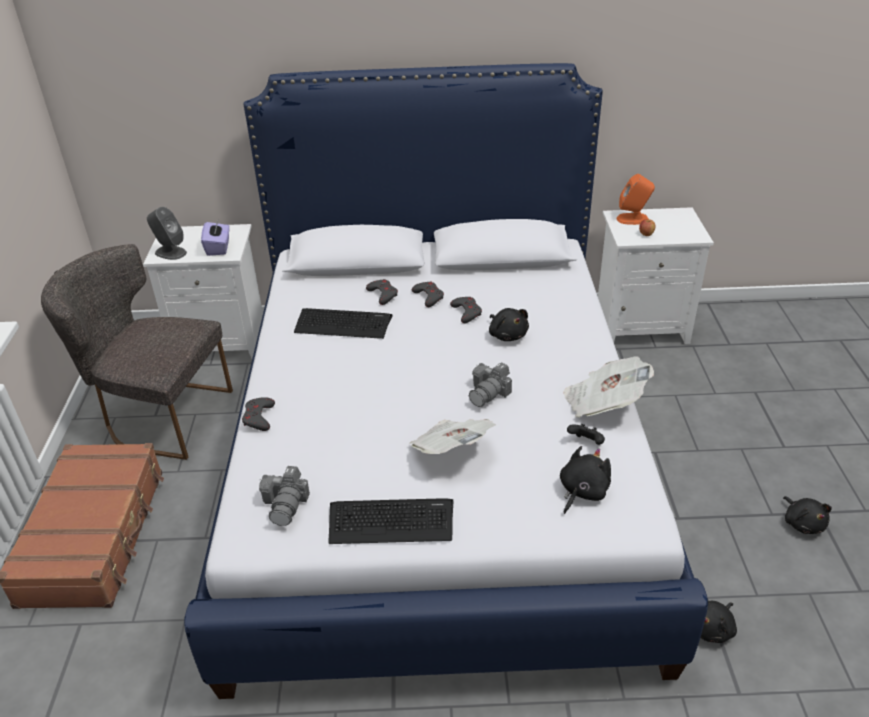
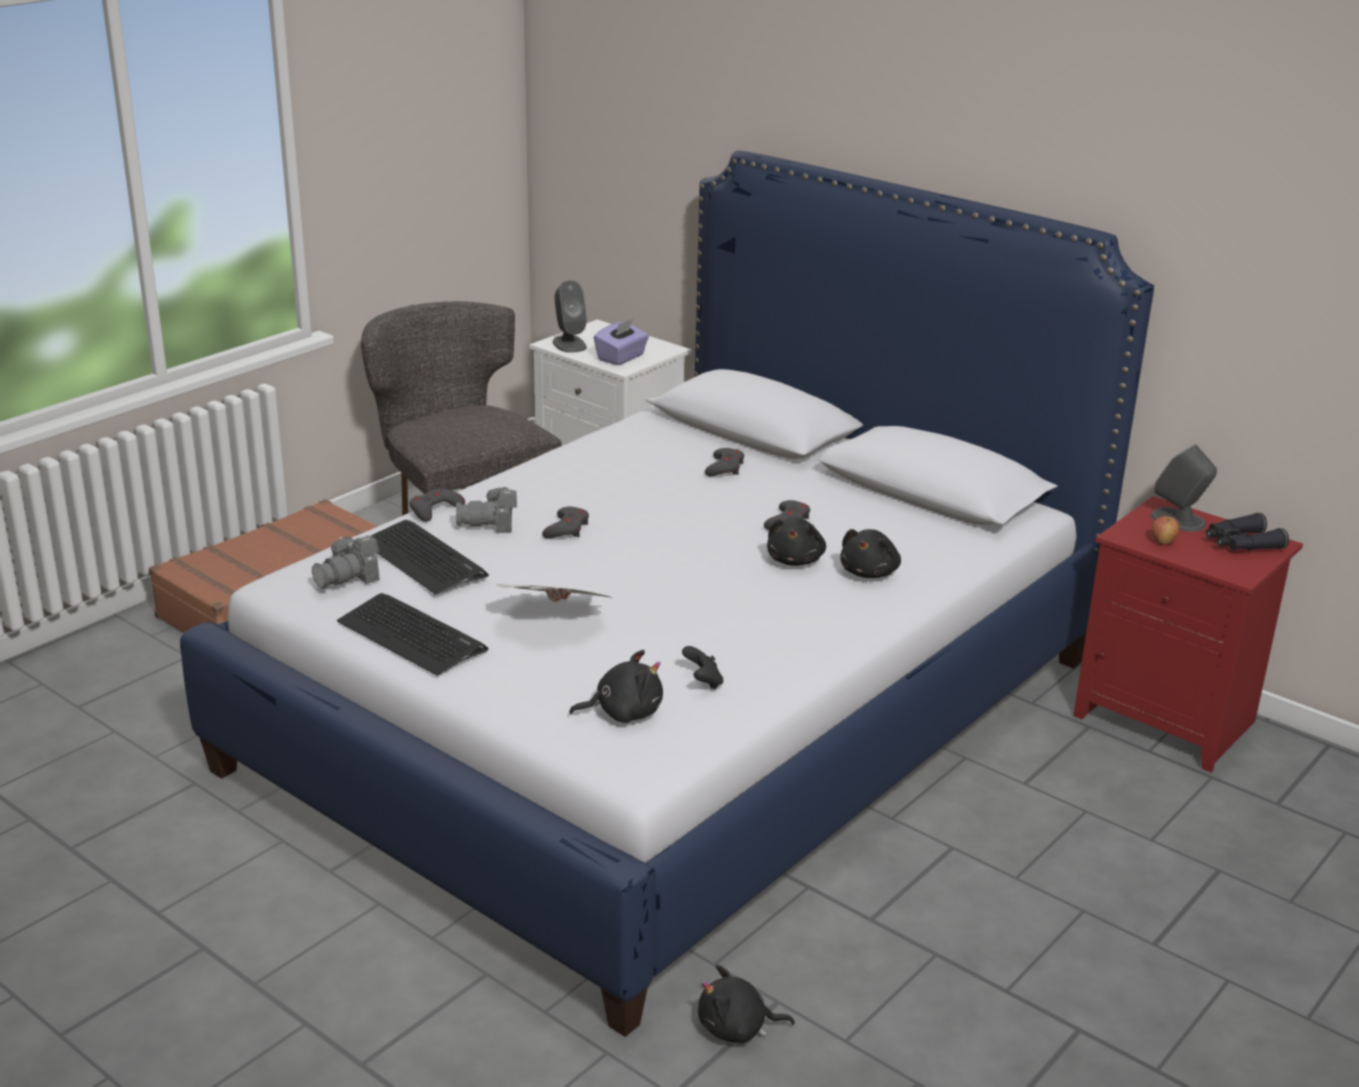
camera: 40 degrees right, 10 degrees down
keyboard [294,308,393,339] -> keyboard moved to [371,520,489,595]
grey game controller [412,281,444,307] -> grey game controller moved to [542,507,589,539]
camera [469,362,512,407] -> camera moved to [456,486,517,533]
newspaper [563,356,654,418] -> none
white nightstand [598,207,714,344] -> red nightstand [1073,496,1303,772]
orange speaker [617,174,655,225] -> grey speaker [1150,444,1217,532]
black plush toy [783,496,832,534] -> black plush toy moved to [840,529,901,578]
none -> black binoculars [1206,513,1289,550]

